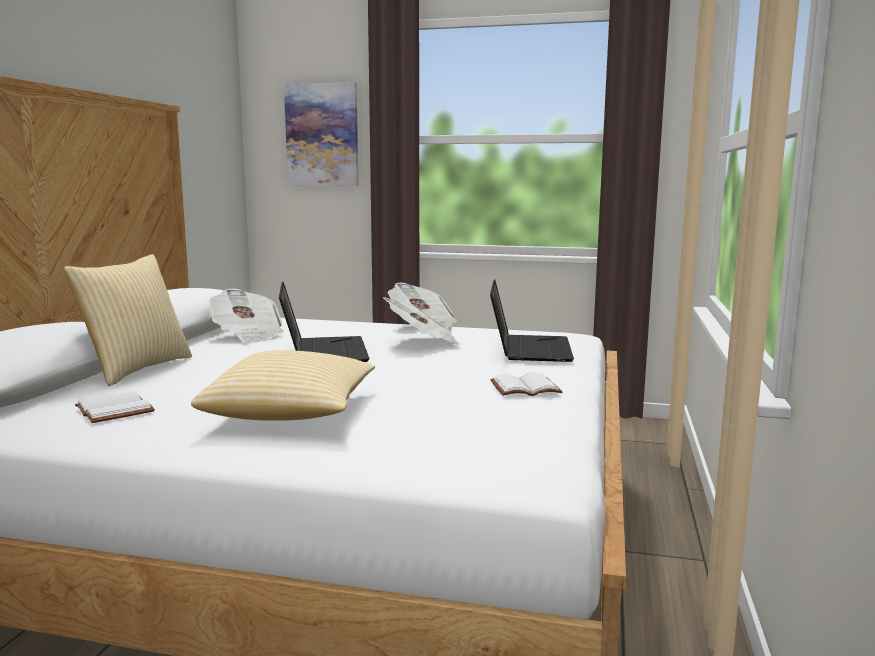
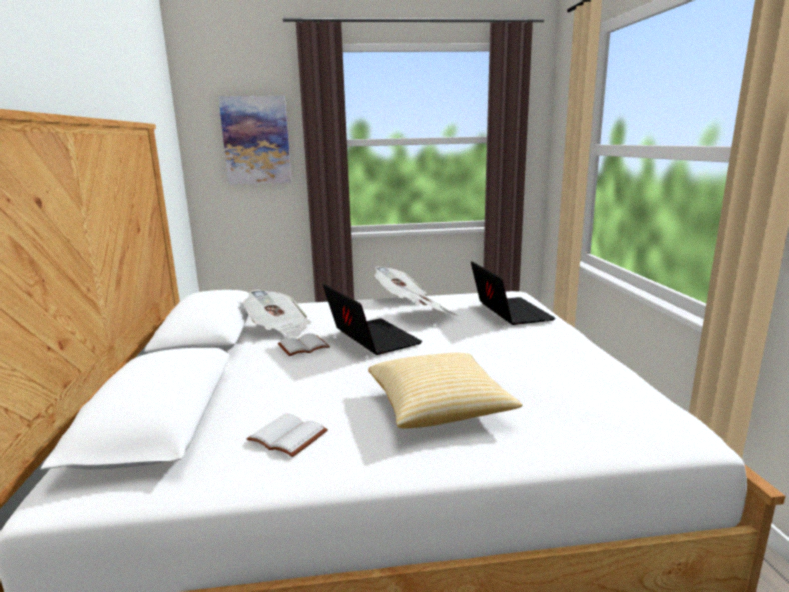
camera: 20 degrees left, 5 degrees up
pillow [63,254,192,386] -> none
white book [490,372,562,396] -> white book moved to [278,333,330,356]

